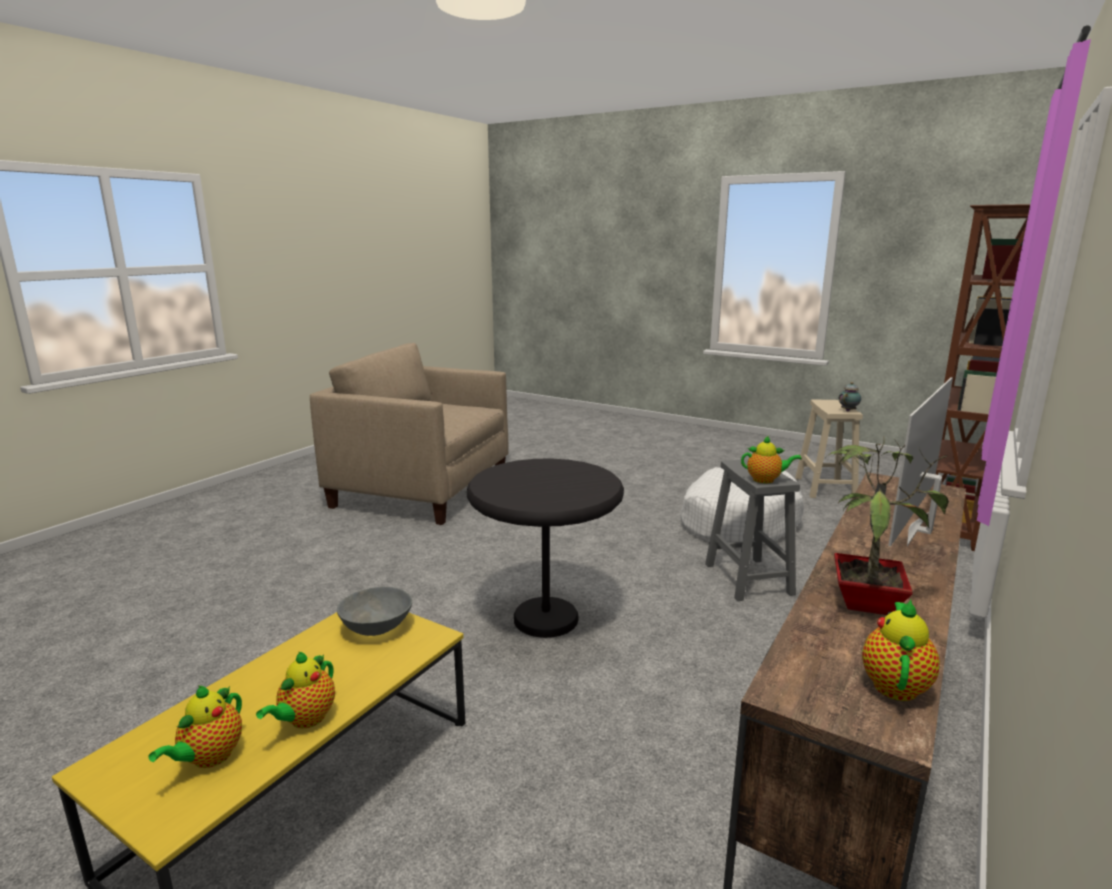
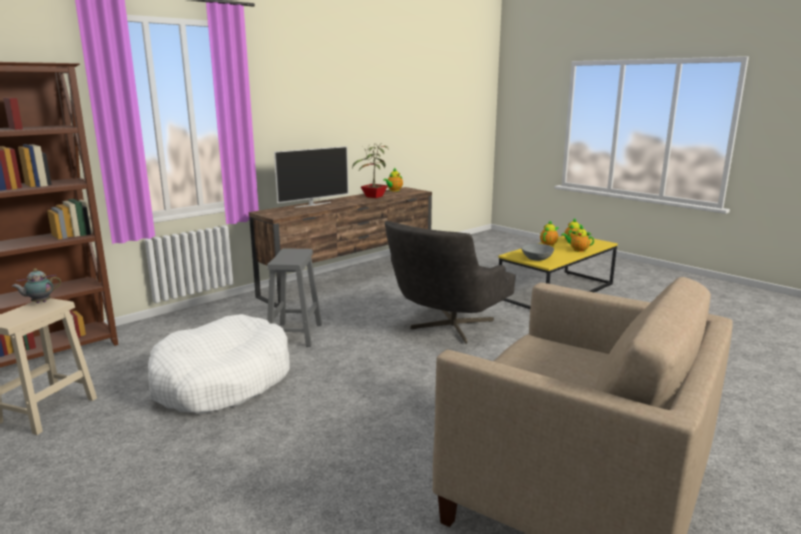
camera: 165 degrees left, 0 degrees up
black side table [467,458,624,638] -> grey armchair [385,221,516,344]
teapot [741,436,802,483] -> teapot moved to [561,225,594,252]

